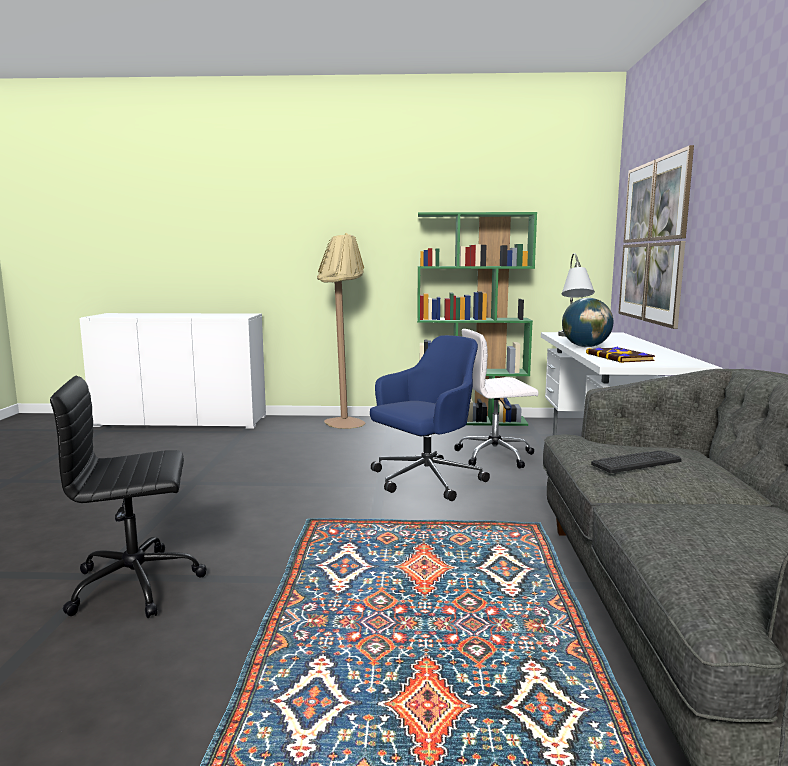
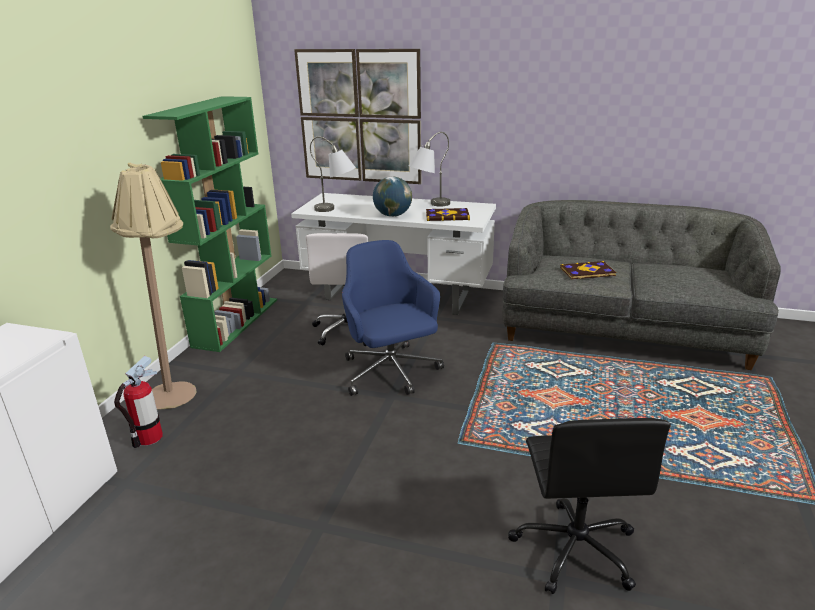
camera: 75 degrees left, 15 degrees up
keyboard [591,451,682,473] -> book [560,261,616,280]
none -> fire extinguisher [114,356,163,448]
none -> grey table lamp [409,132,450,206]

